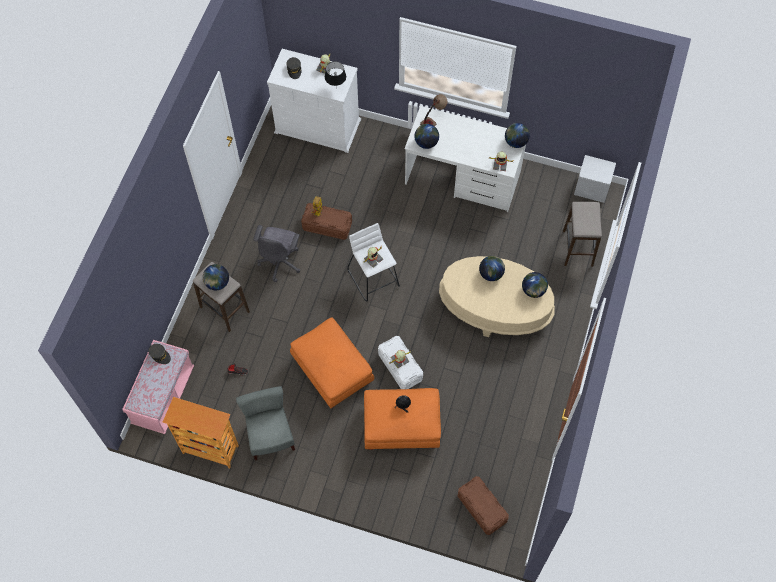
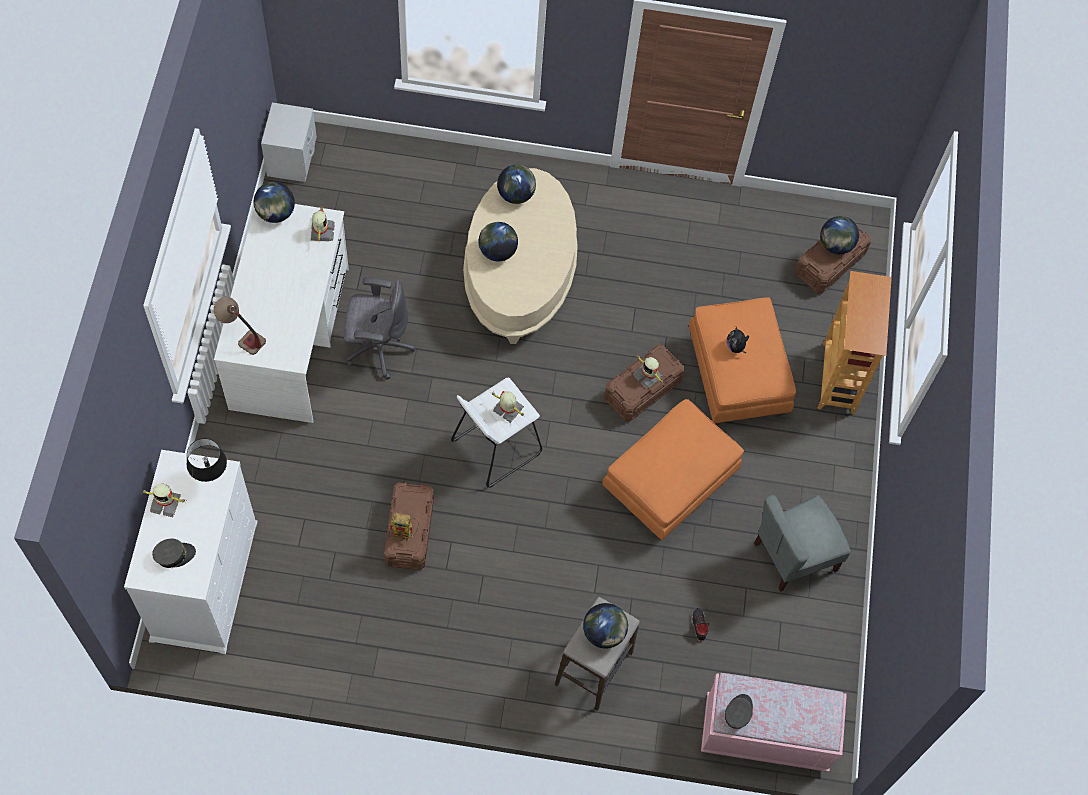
camera: 105 degrees left, 0 degrees up
bookcase [163,397,239,469] -> bookcase moved to [818,271,892,414]
grey office chair [253,225,300,282] -> grey office chair moved to [344,277,415,380]
white storage box [378,336,423,389] -> brown storage box [604,344,684,422]
globe [414,124,439,149] -> globe moved to [820,216,859,254]
stool [563,202,602,267] -> none

